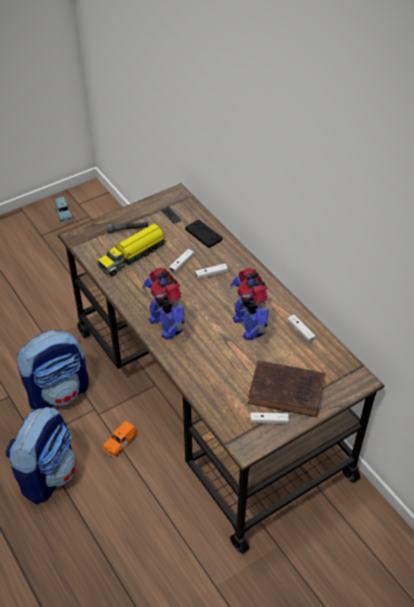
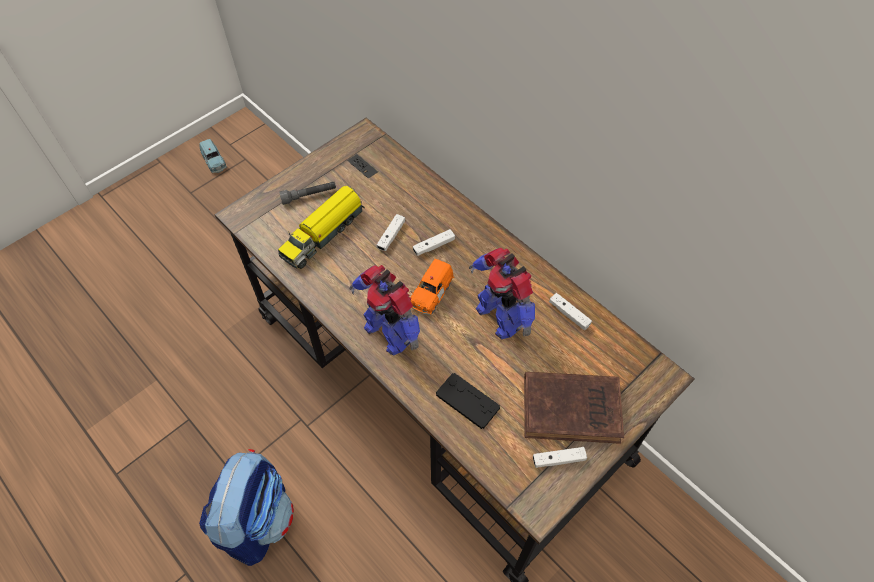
camera: 10 degrees left, 10 degrees up
backpack [17,330,89,410] -> none
orange toy car [103,421,137,457] -> orange toy car moved to [410,259,454,315]
black game controller [185,220,222,248] -> black game controller moved to [436,373,500,429]

